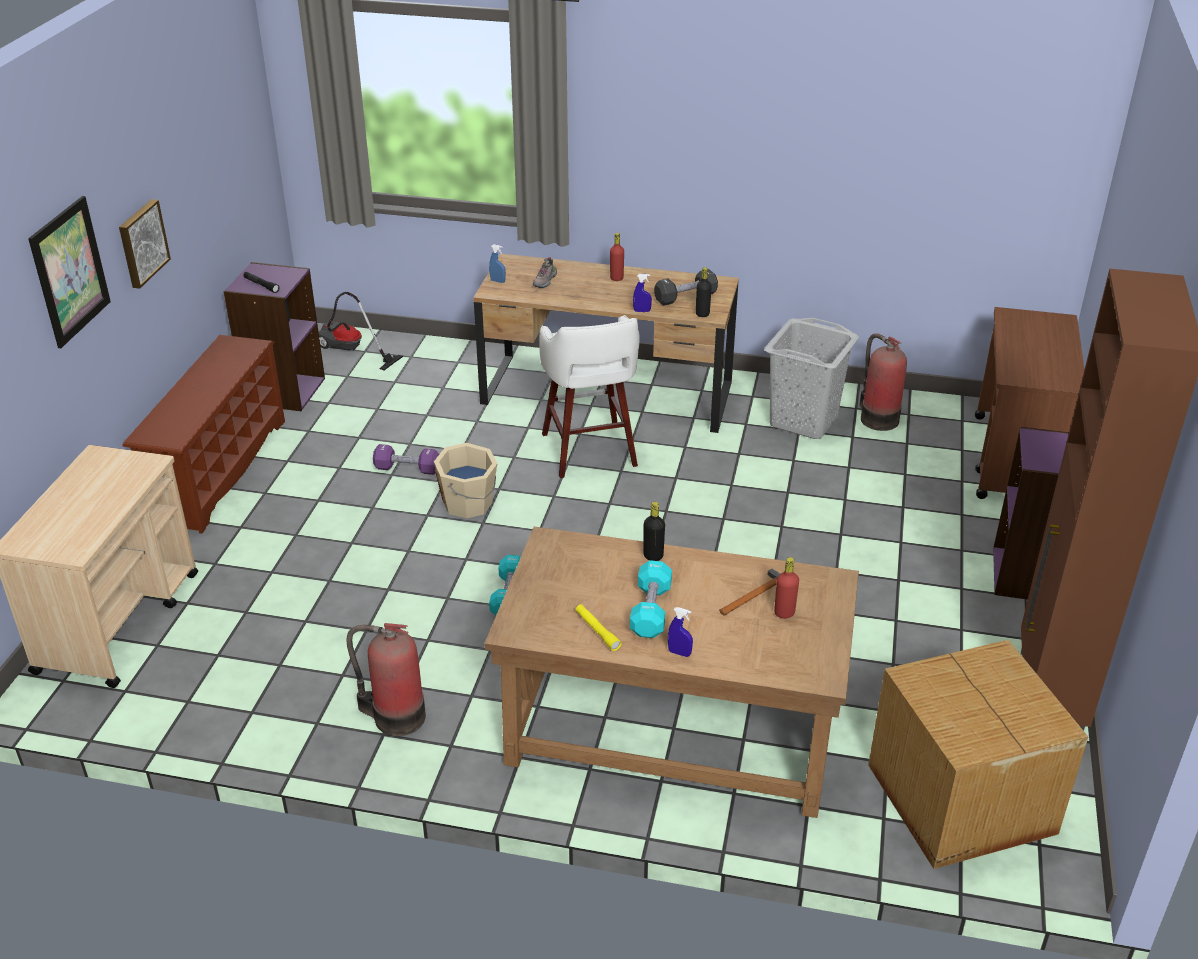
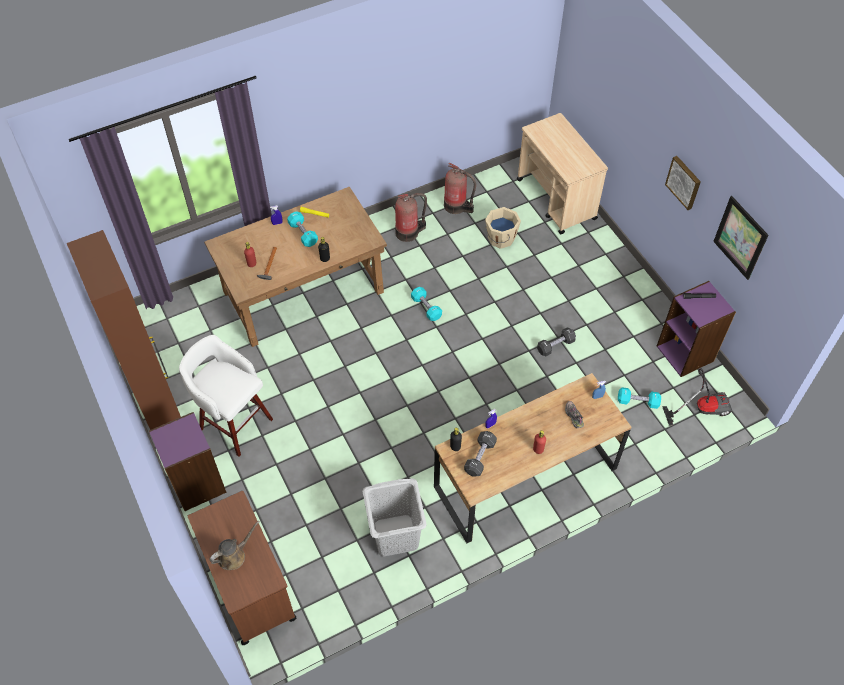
camera: 140 degrees right, 20 degrees up
picture [28,196,111,348] -> picture moved to [713,196,769,280]
brown shoe rack [123,335,285,533] -> none
purple dumbbell [373,444,439,475] -> black dumbbell [537,328,576,356]
beige bucket [434,443,498,518] -> beige bucket moved to [485,207,521,249]
white stool [539,315,640,478] -> white stool moved to [179,335,273,457]
fire extinguisher [860,333,907,431] -> fire extinguisher moved to [444,163,476,214]
cardboard box [868,640,1088,869] -> none
none -> brown watering can [209,520,260,570]
none -> turquoise dumbbell [618,387,661,409]

